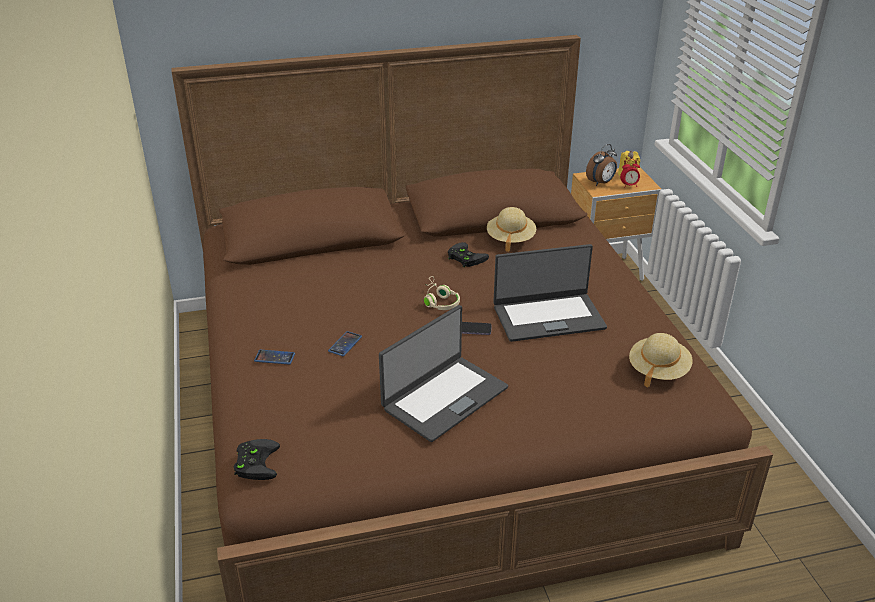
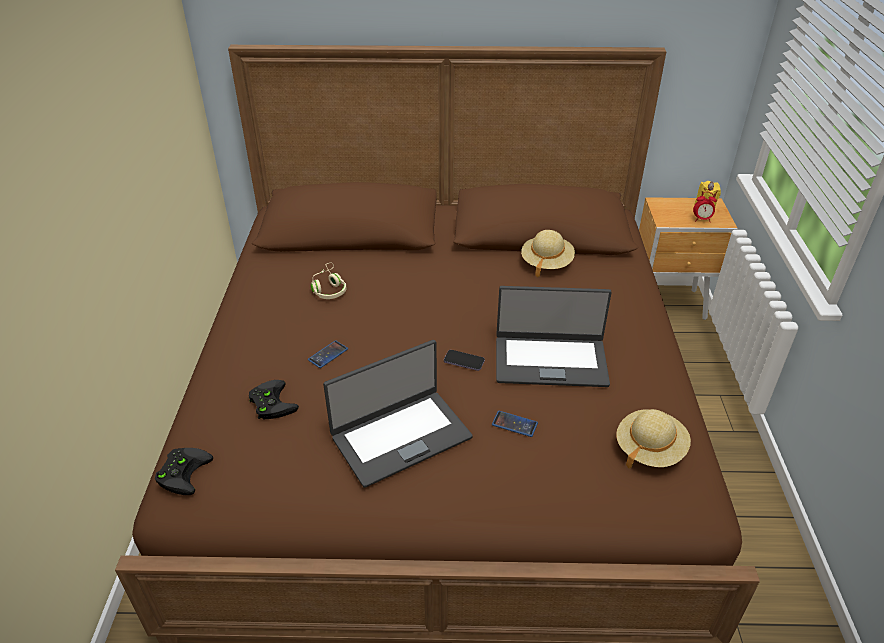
camera: 15 degrees right, 5 degrees up
phone [254,350,295,365] -> phone moved to [492,411,538,437]
beige headphones [424,276,460,310] -> beige headphones moved to [311,262,346,299]
black game controller [448,242,489,267] -> black game controller moved to [249,380,299,419]
alarm clock [586,144,617,186] -> none

